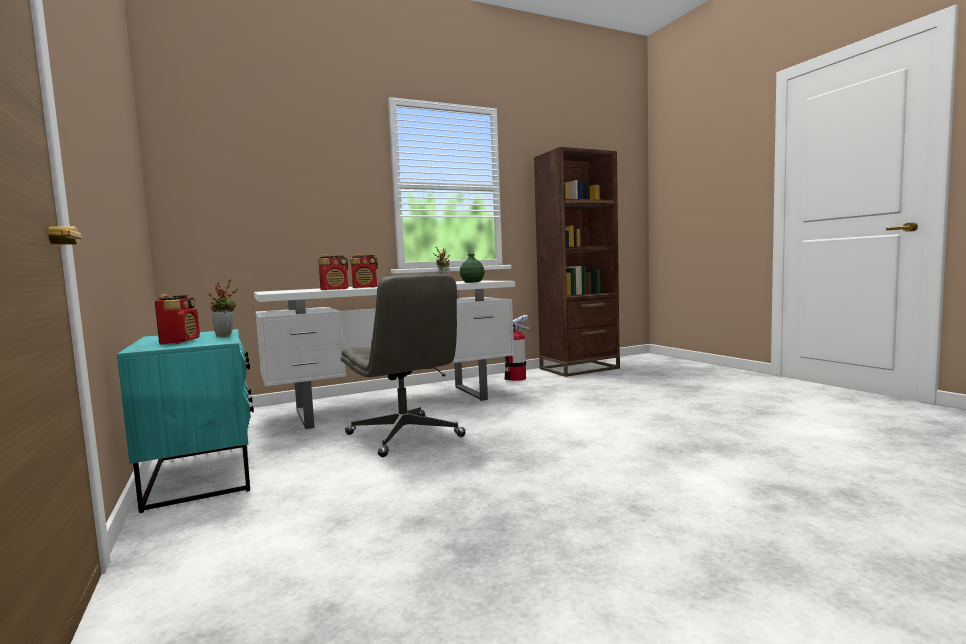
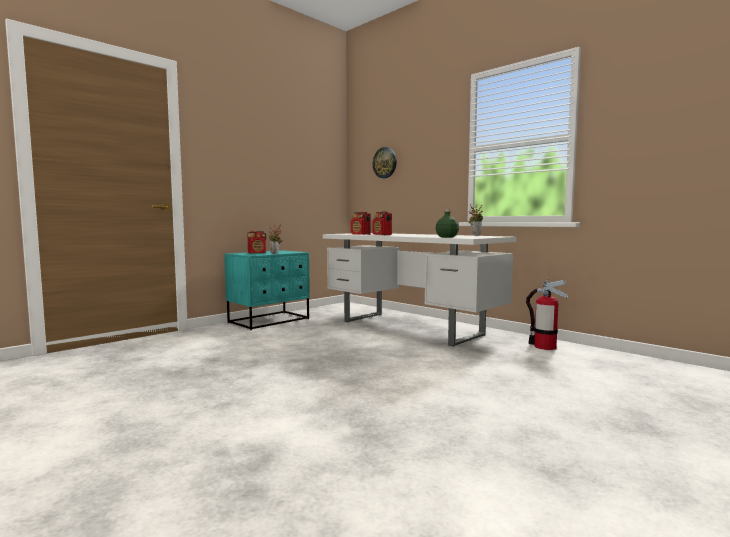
camera: 70 degrees right, 0 degrees up
grey office chair [341,274,466,457] -> none
brown bookcase [534,147,620,377] -> none
none -> wall clock [373,147,397,178]

